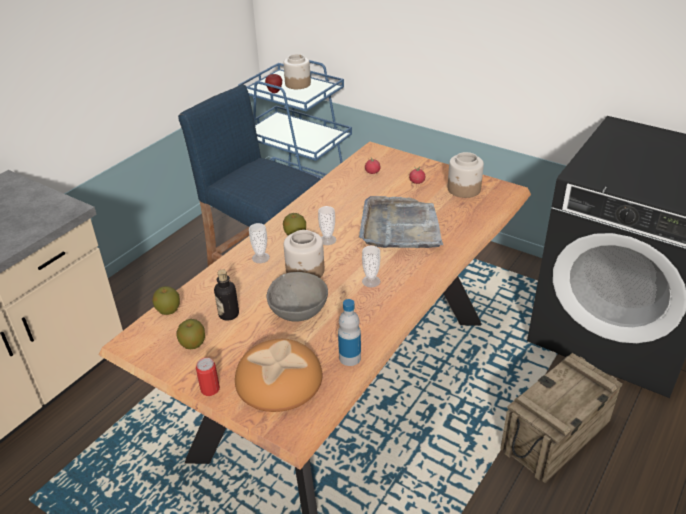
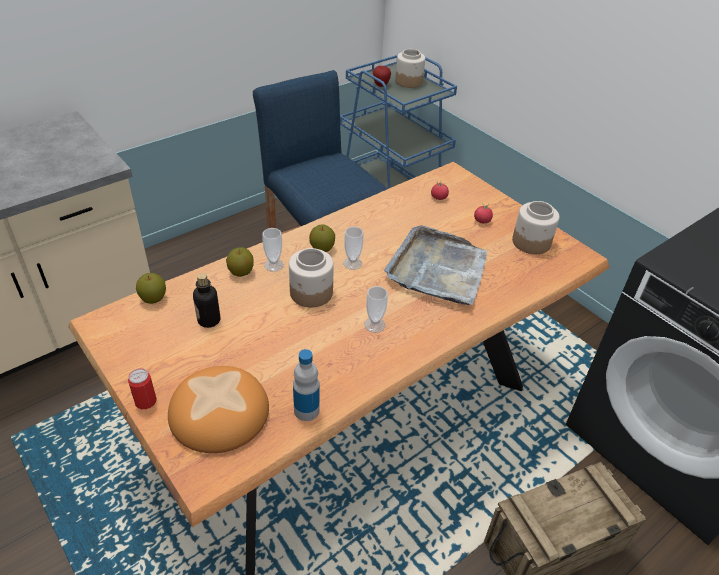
camera: 15 degrees right, 5 degrees up
apple [176,319,205,349] -> apple moved to [226,247,254,277]
grey bowl [267,272,328,322] -> none

